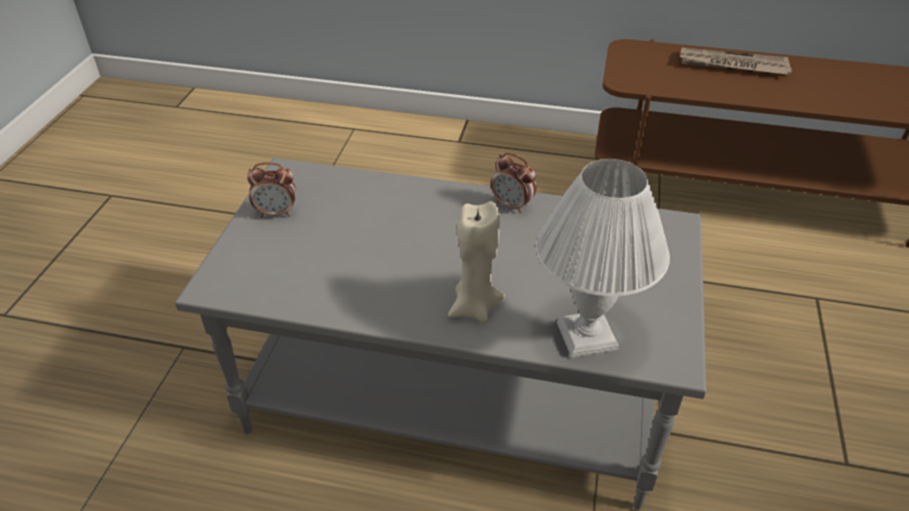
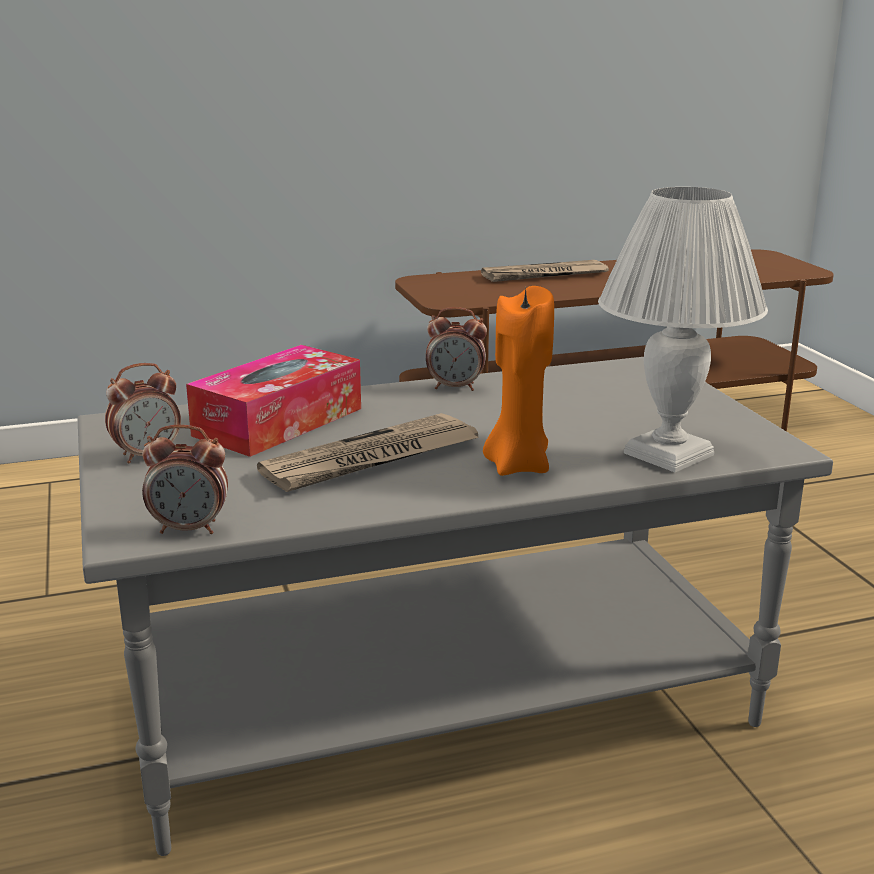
camera: 30 degrees left, 20 degrees down
beige candle [448,201,506,323] -> orange candle [483,286,554,476]
none -> alarm clock [142,425,228,534]
none -> tissue box [186,345,361,457]
none -> newspaper [257,413,479,492]

